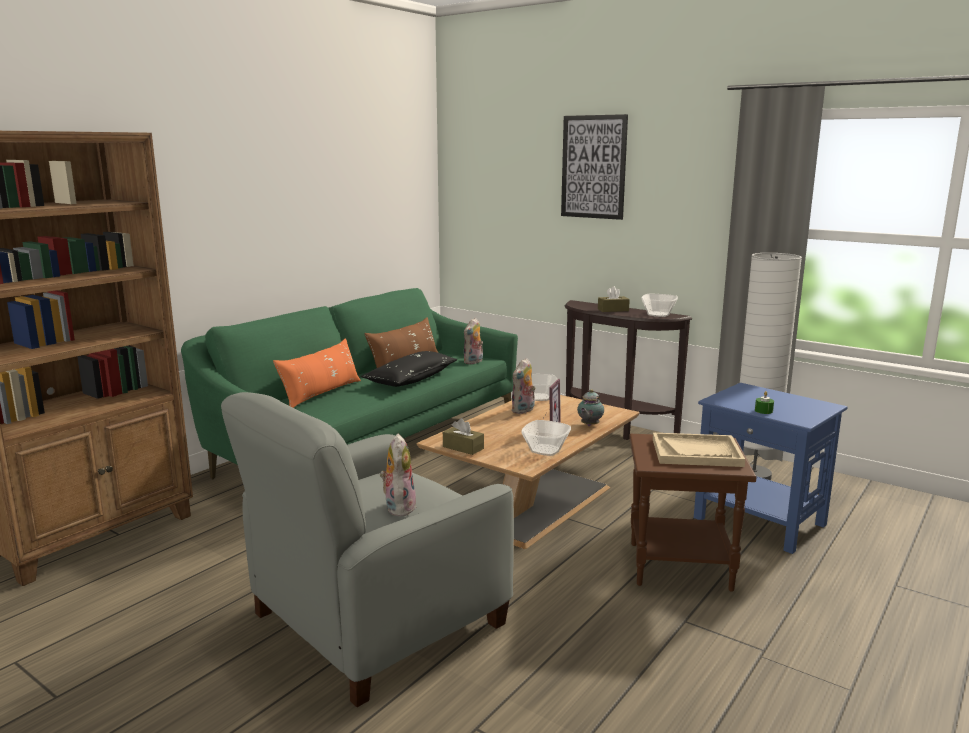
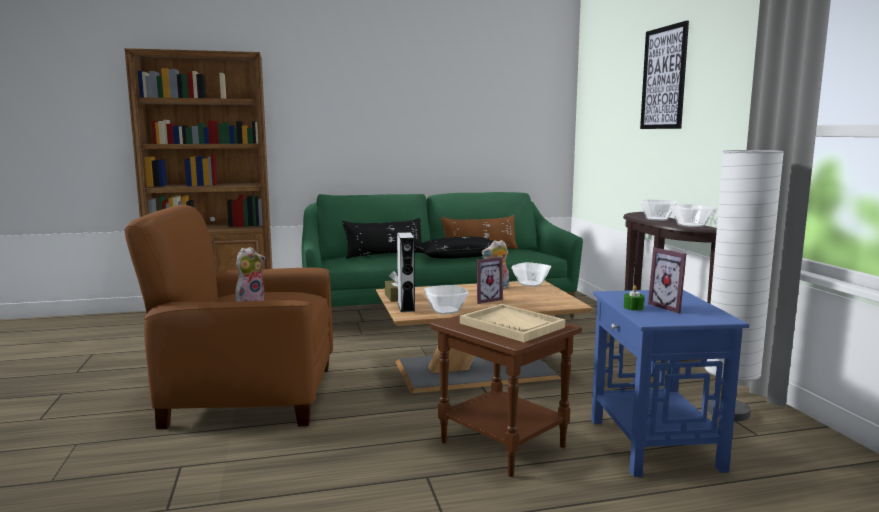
camera: 40 degrees right, 5 degrees down
grey armchair [221,392,514,707] -> brown armchair [124,205,333,429]
orange pillow [273,338,361,408] -> black pillow [342,218,422,259]
plush toy [464,318,483,364] -> none
teapot [577,389,604,426] -> none
brown tissue box [598,286,630,312] -> bowl [640,200,677,221]
none -> grey speaker [397,232,415,312]
none -> picture frame [648,248,686,314]

